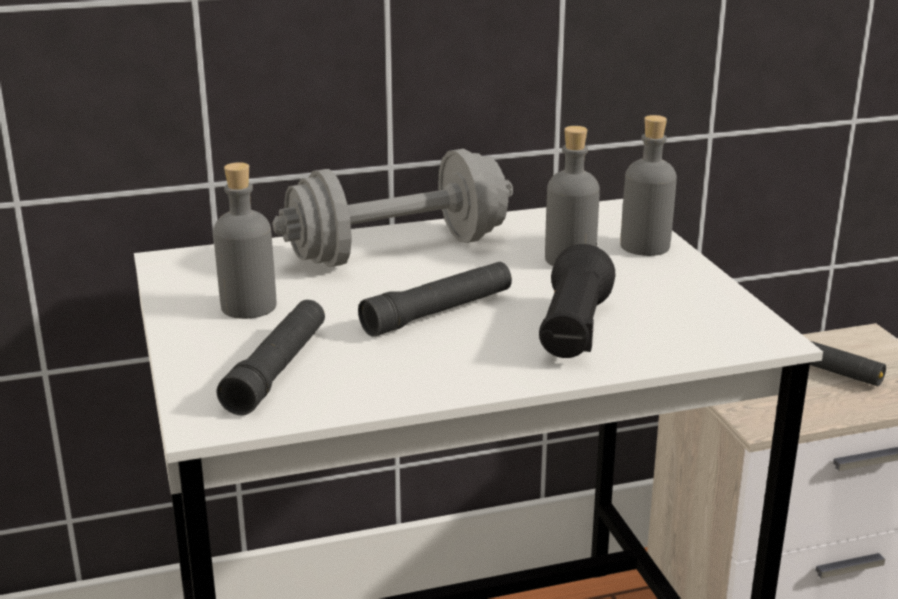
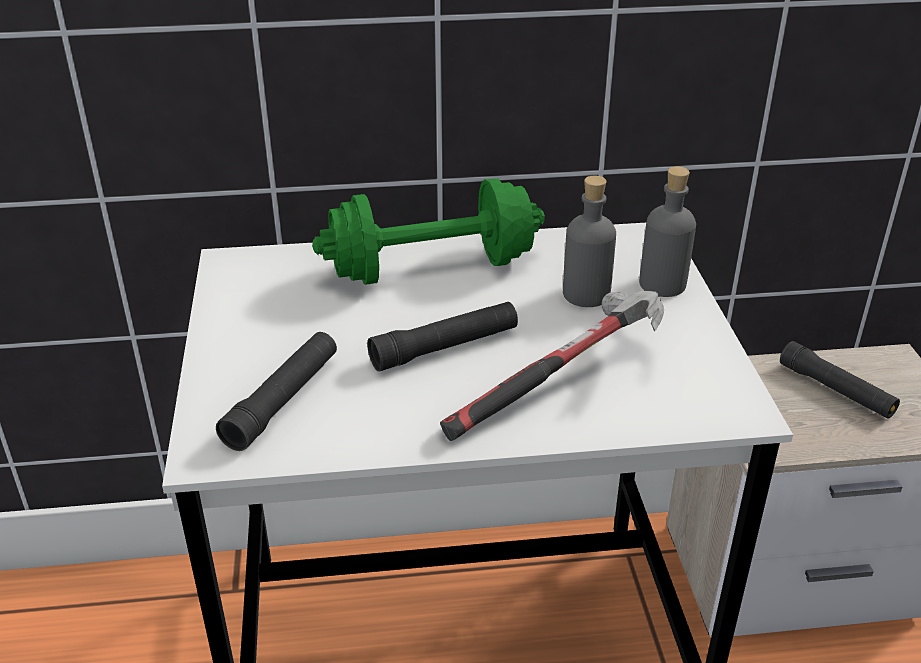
camera: 10 degrees right, 10 degrees up
grey bottle [213,162,277,319] -> none
grey dumbbell [272,149,513,267] -> green dumbbell [312,179,545,285]
black flashlight [539,244,615,358] -> hammer [440,290,664,441]

